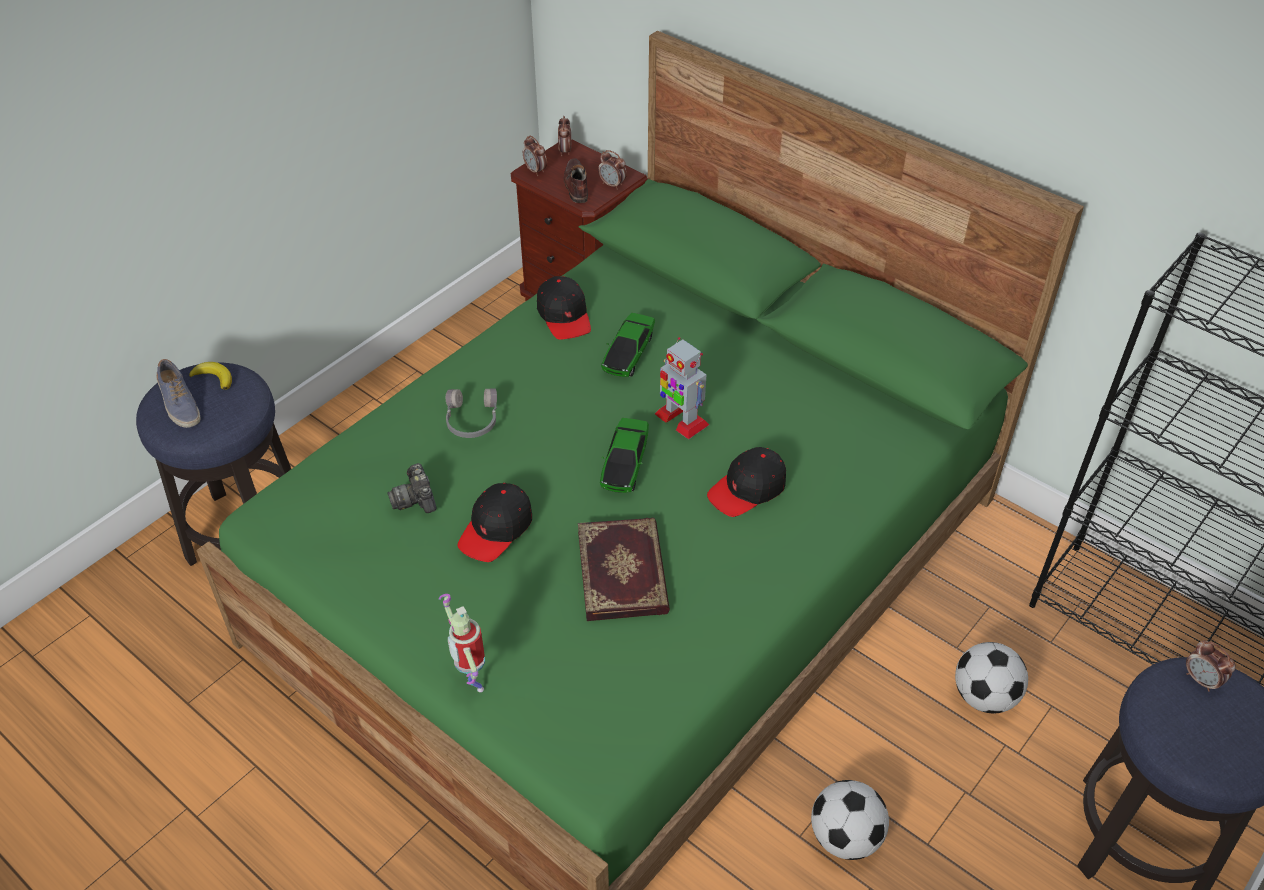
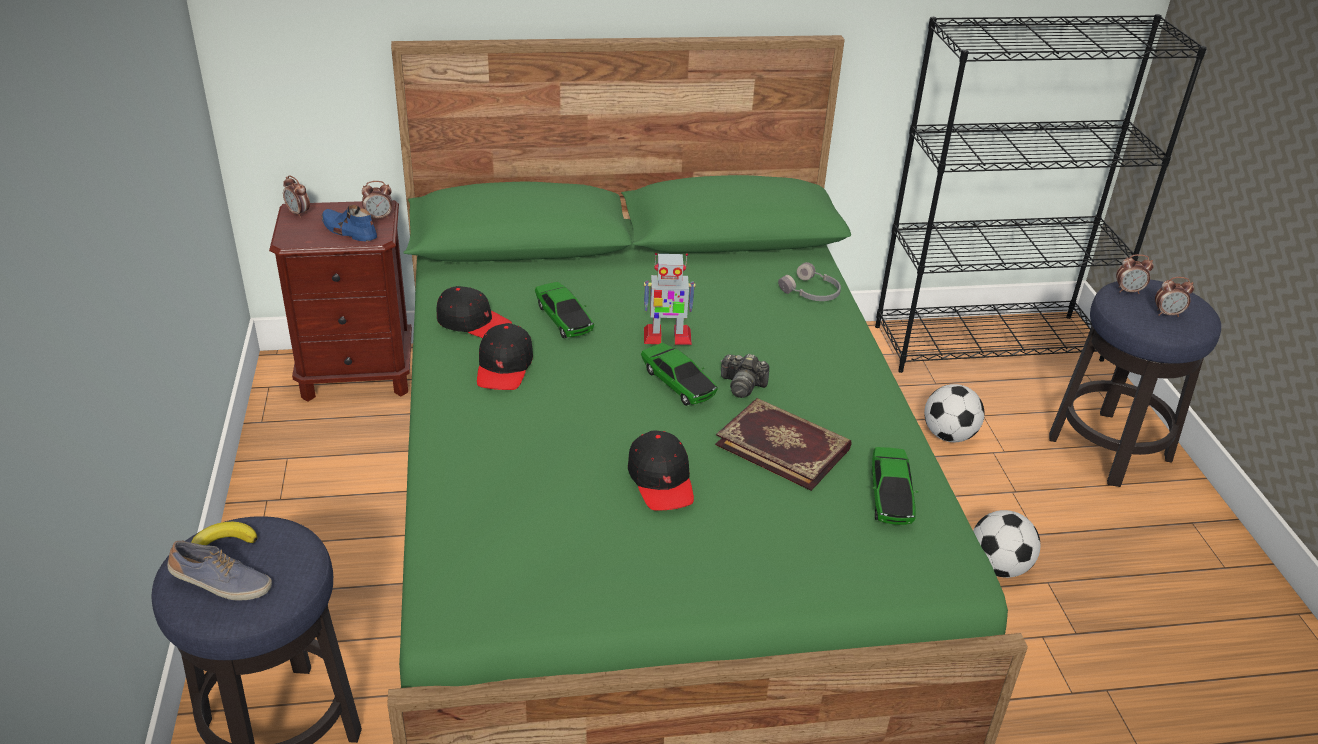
camera: 50 degrees left, 10 degrees down
camera [387,463,436,513] -> camera moved to [721,354,769,398]
toy robot [439,594,485,692] -> none
grey headphones [446,388,497,438] -> grey headphones moved to [778,262,841,301]
alarm clock [523,136,547,176] -> alarm clock moved to [1155,277,1194,317]
brown shoe [564,158,588,203] -> blue shoe [321,205,377,241]
black cap [707,447,786,517] -> black cap moved to [477,323,533,390]
none -> toy car [872,447,919,525]

